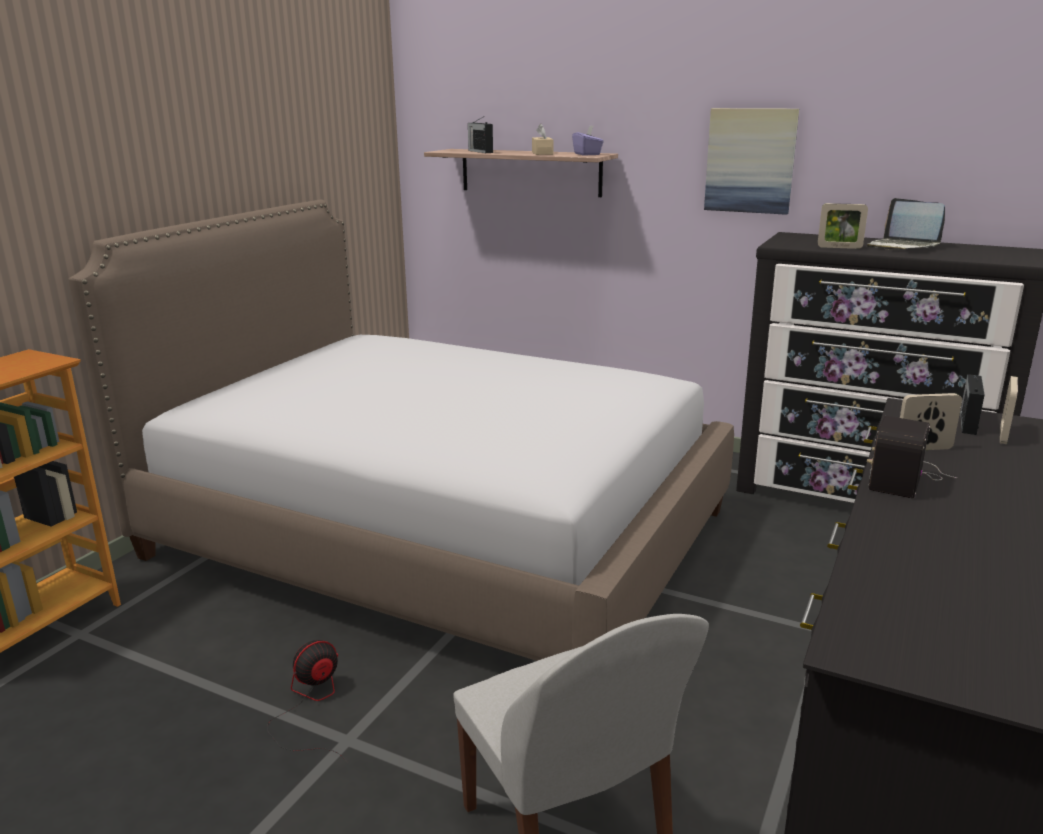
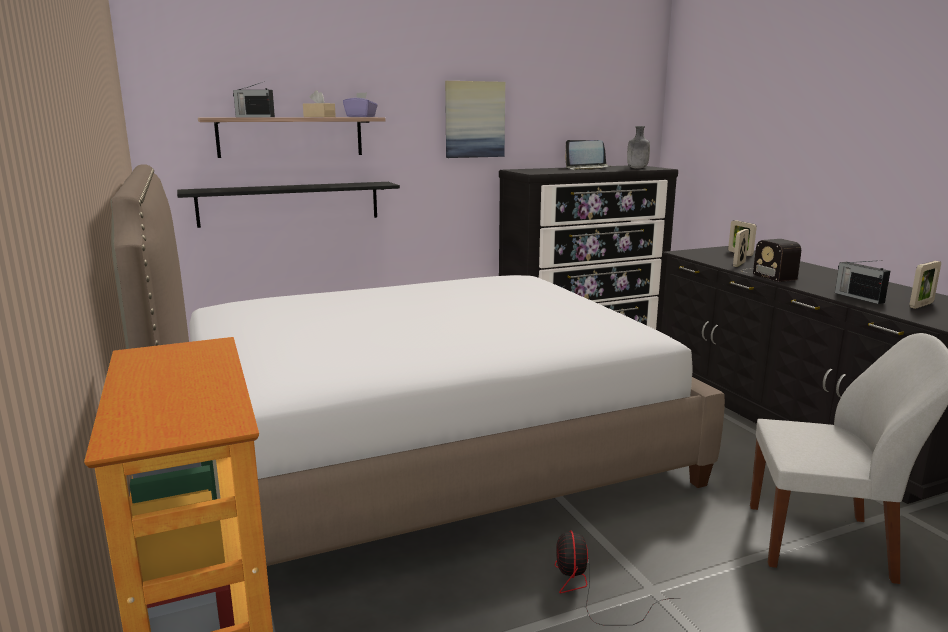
camera: 50 degrees left, 5 degrees down
picture frame [818,203,868,249] -> picture frame moved to [909,261,941,309]
radio [960,374,985,435] -> radio moved to [835,260,890,304]
none -> black shelf [177,182,400,228]
none -> grey bottle [627,126,650,169]

